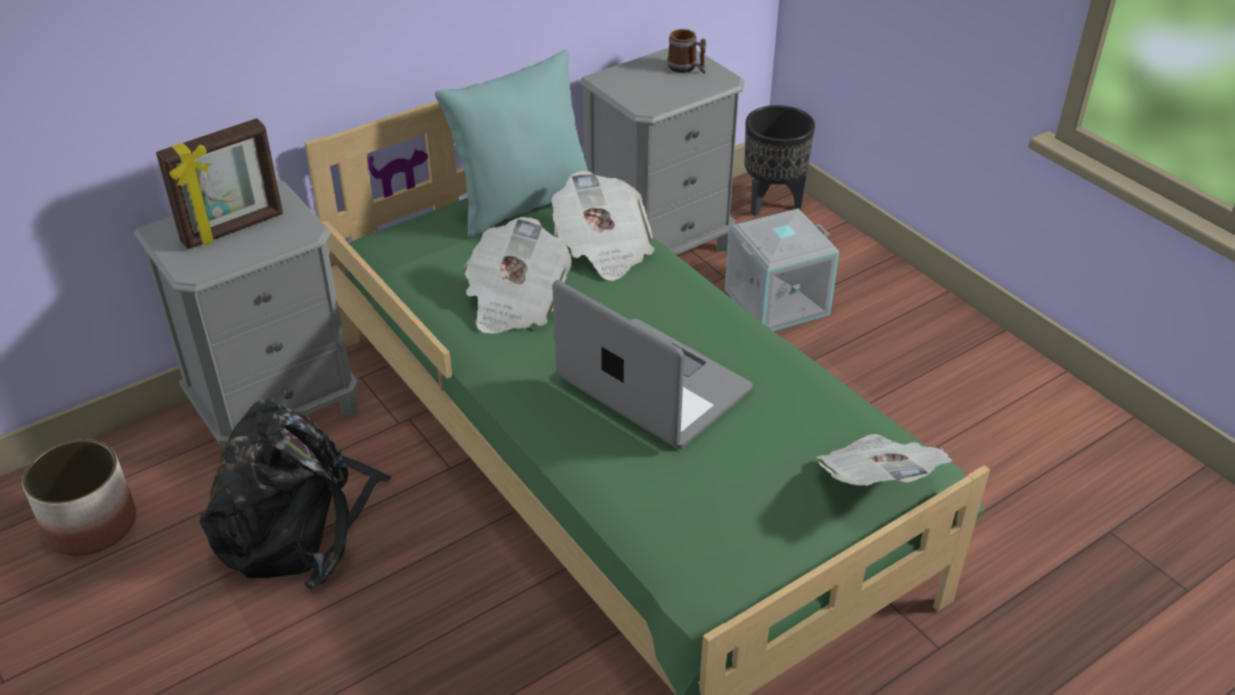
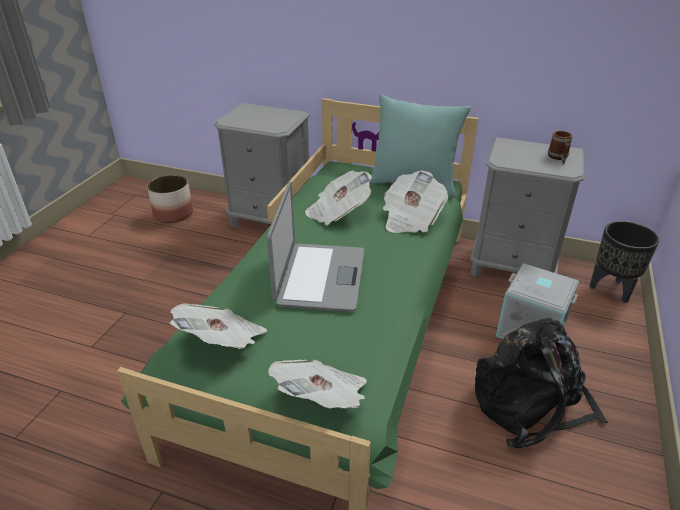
camera: 55 degrees right, 5 degrees down
picture frame [156,118,283,249] -> none
black backpack [199,399,392,590] -> black backpack moved to [475,318,608,448]
none -> newspaper [169,303,267,349]

